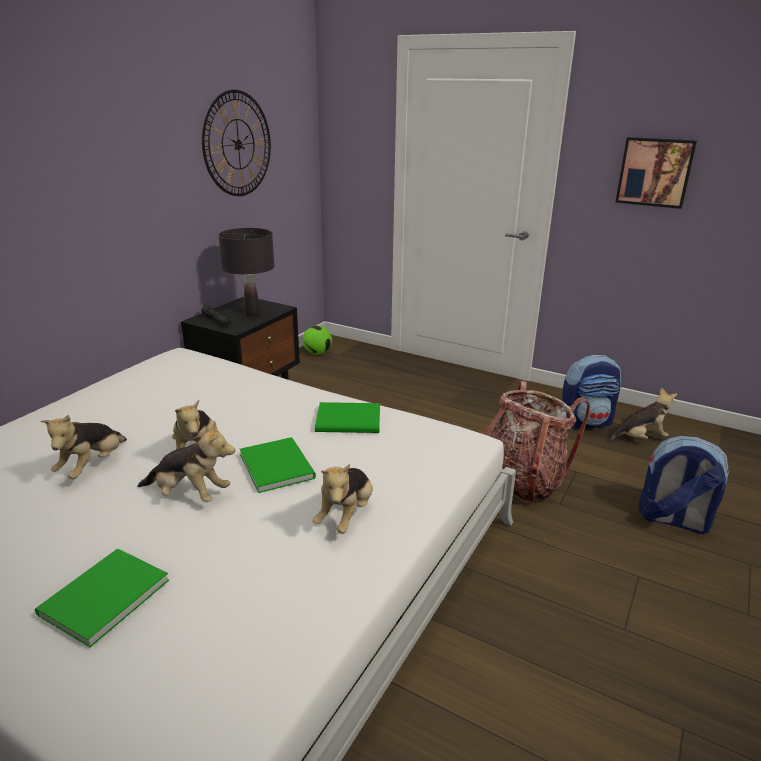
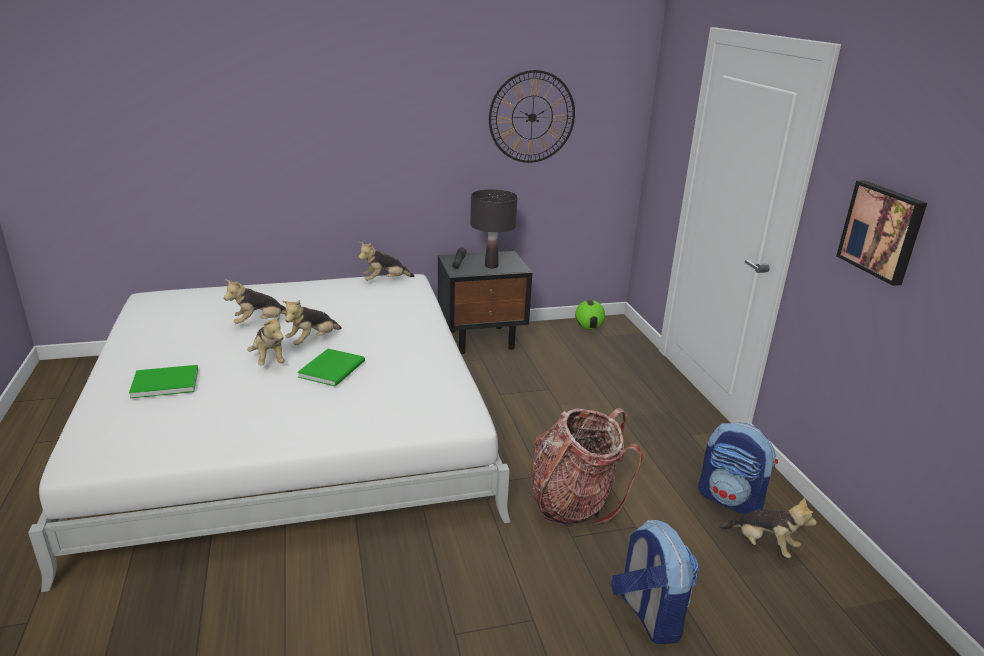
camera: 45 degrees right, 0 degrees up
plush toy [313,464,373,534] -> plush toy moved to [358,242,414,281]
green book [315,402,380,433] -> none

